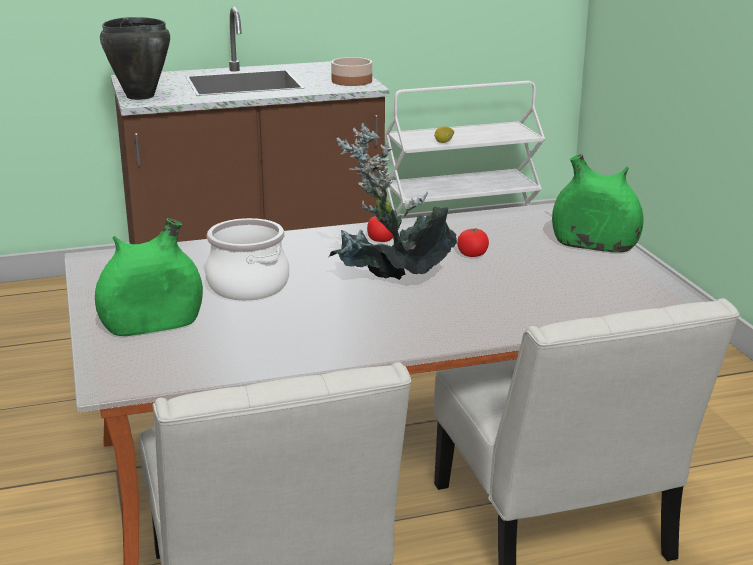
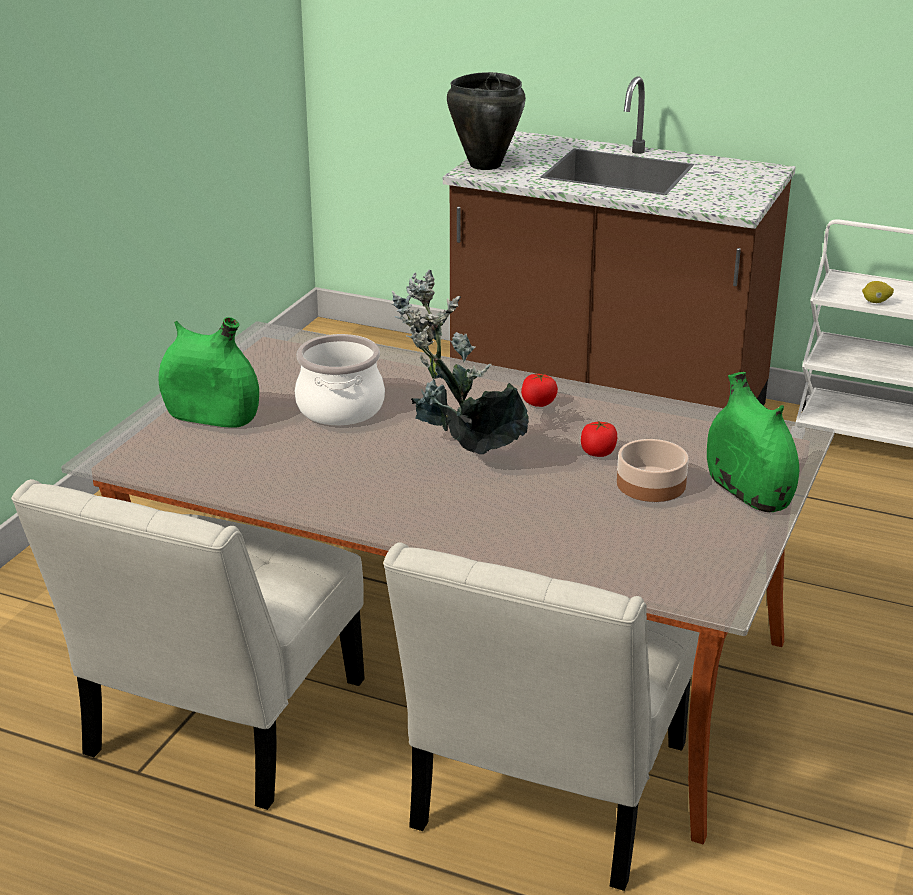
camera: 40 degrees right, 5 degrees up
bowl [331,57,372,86] -> bowl moved to [617,439,689,502]

